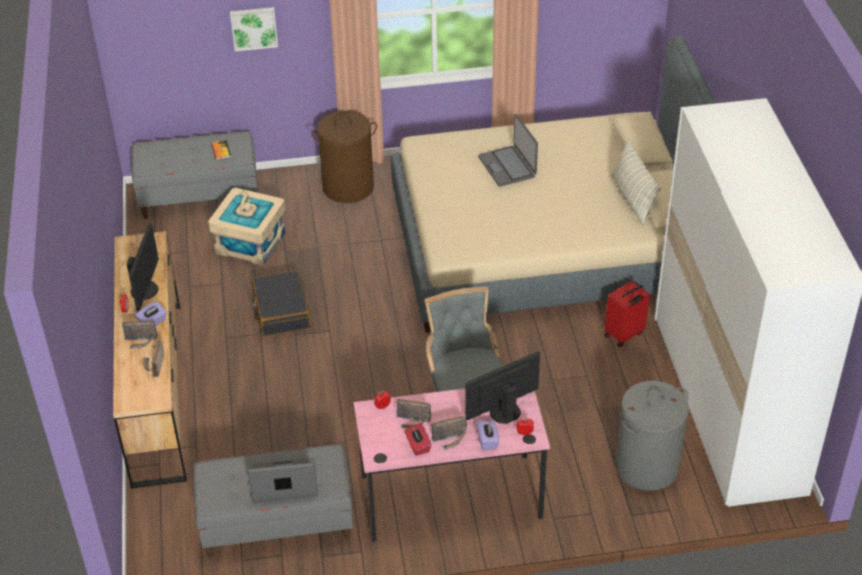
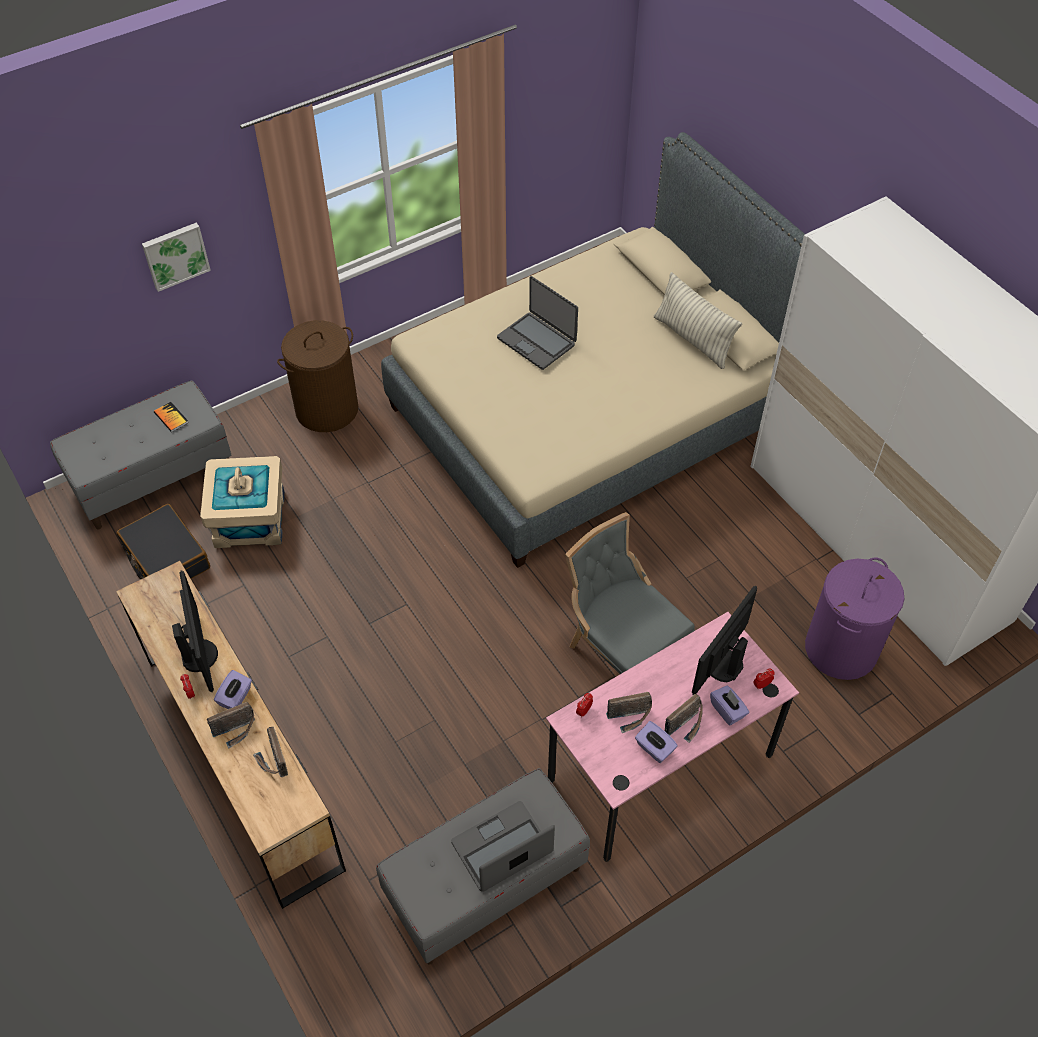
camera: 25 degrees left, 10 degrees up
black suitcase [252,270,310,336] -> black suitcase moved to [117,504,210,579]
red tissue box [405,423,431,456] -> purple tissue box [635,721,678,763]
red suitcase [605,281,650,347] -> none
grey laundry basket [615,381,689,490] -> purple laundry basket [805,558,904,680]

